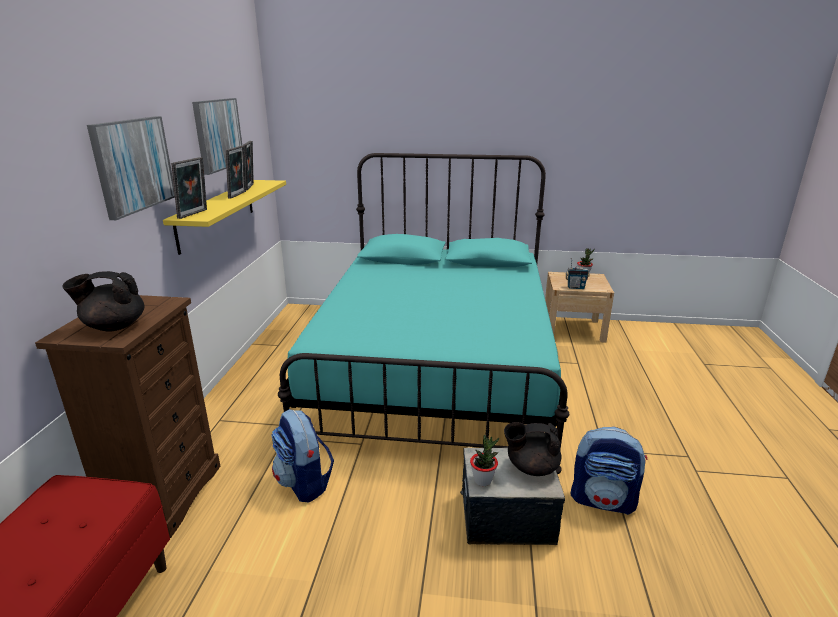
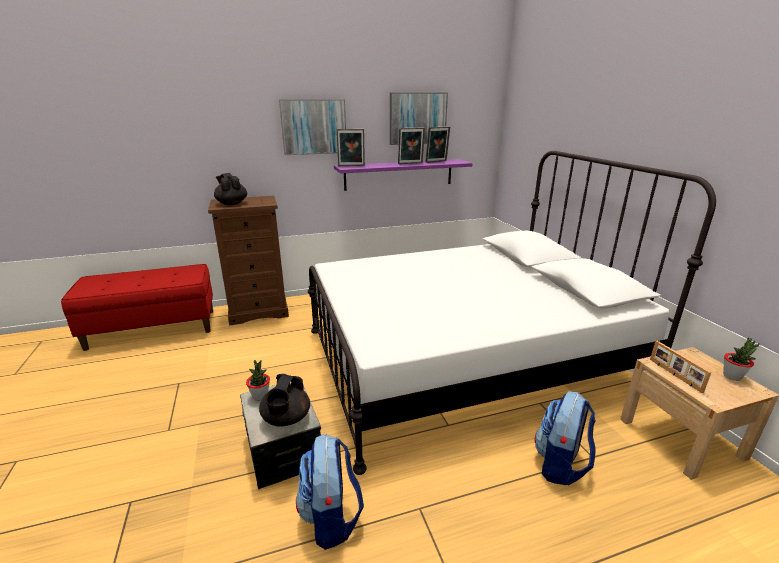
camera: 65 degrees right, 0 degrees up
yellow shelf [163,180,286,255] -> purple shelf [334,159,473,191]
backpack [272,409,334,502] -> backpack moved to [534,391,596,485]
turquoise bed [278,153,569,474] -> white bed [308,151,716,475]
black teapot [504,422,561,476] -> black teapot turned 150 degrees counterclockwise [259,374,310,427]
radio [566,258,590,289] -> picture frame [650,341,712,393]

